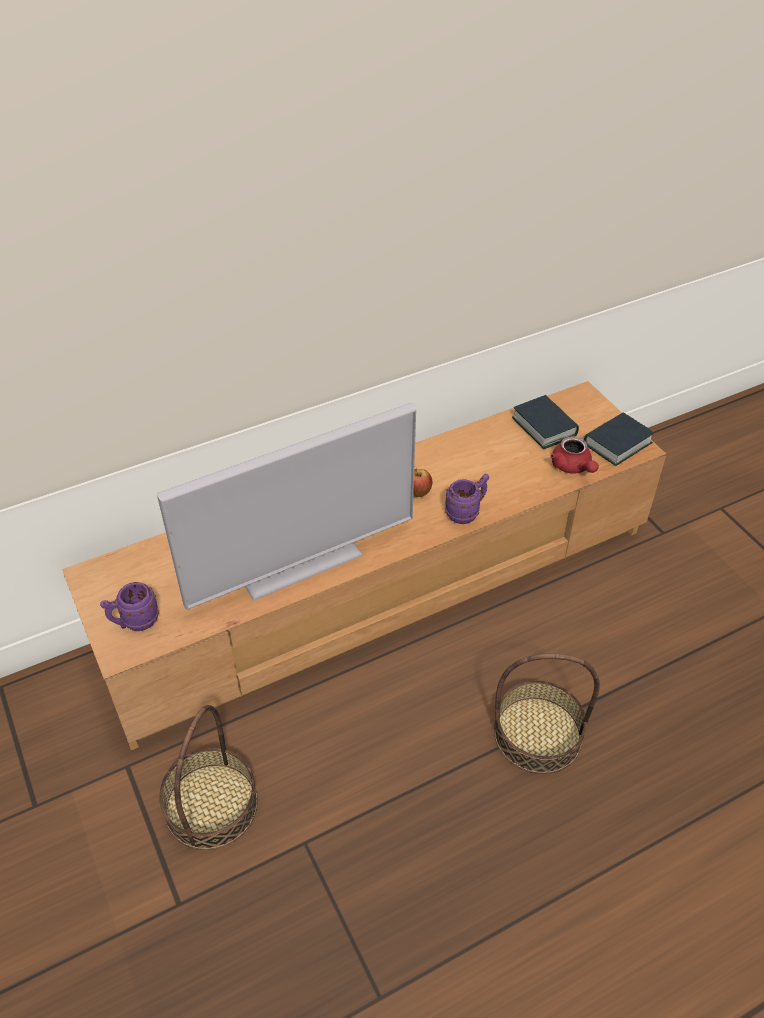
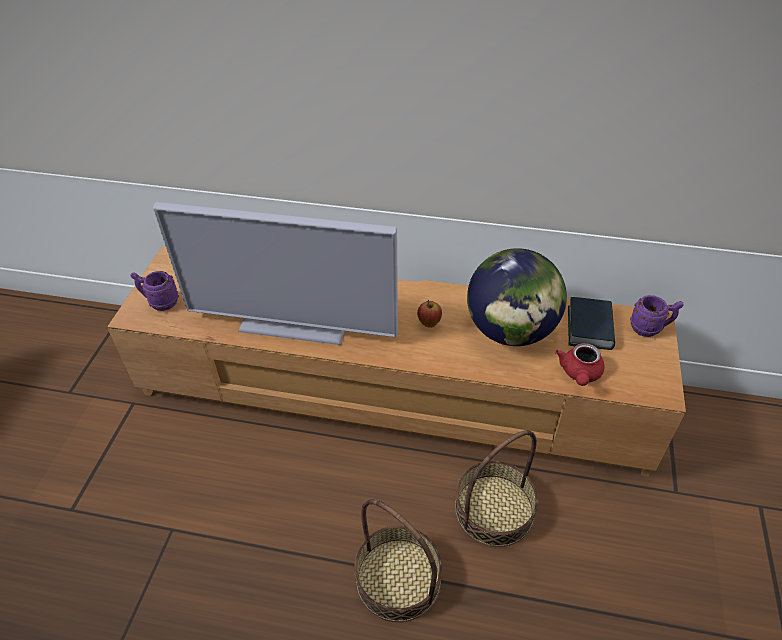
camera: 40 degrees right, 0 degrees up
basket [159,705,258,850] -> basket moved to [455,430,538,547]
purple mug [445,474,489,524] -> purple mug moved to [630,295,684,337]
book [584,412,654,466] -> none
none -> globe [467,248,567,346]

